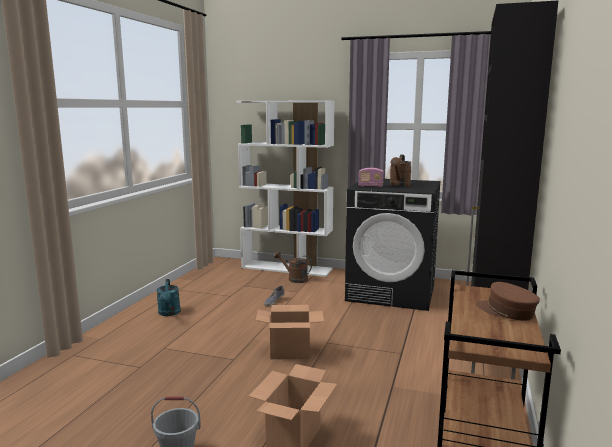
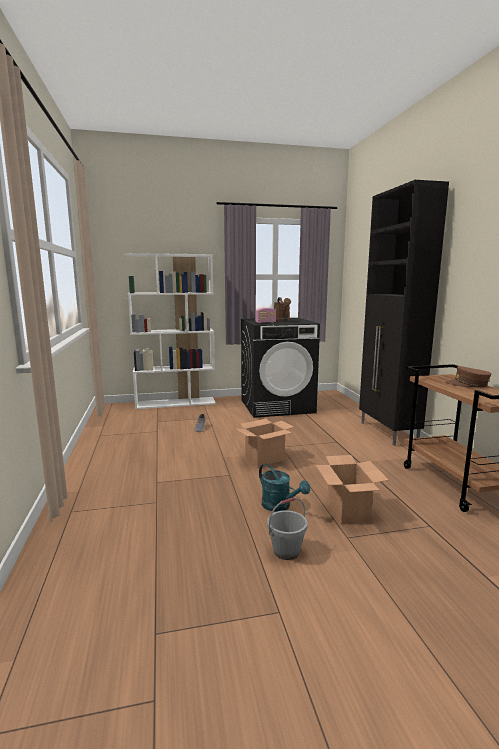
camera: 30 degrees left, 0 degrees up
turquoise watering can [157,279,181,316] -> turquoise watering can moved to [259,464,310,512]
brown watering can [274,251,312,283] -> none

